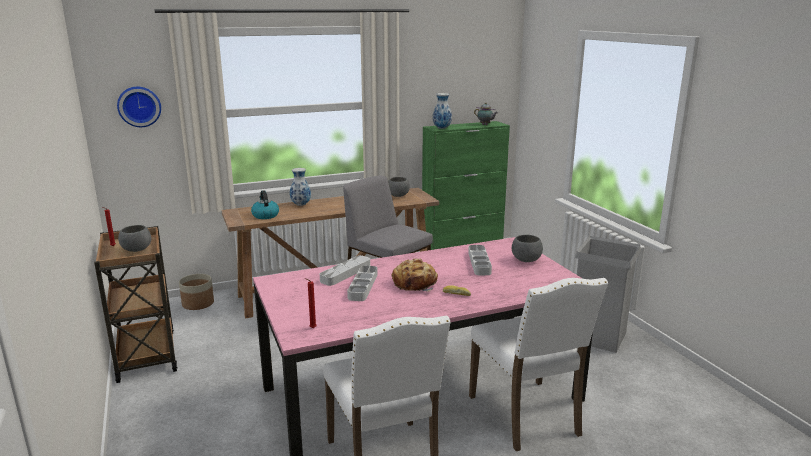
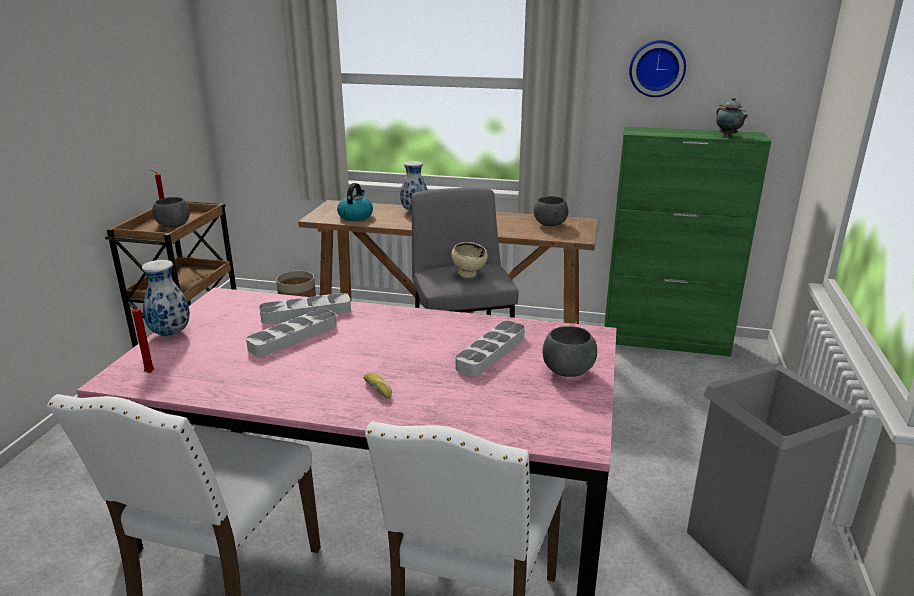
camera: 35 degrees right, 5 degrees up
wall clock [117,87,161,127] -> wall clock moved to [629,40,686,97]
bread [391,258,438,292] -> none
vase [432,93,452,129] -> vase moved to [142,260,190,337]
none -> beige bowl [451,242,488,278]

